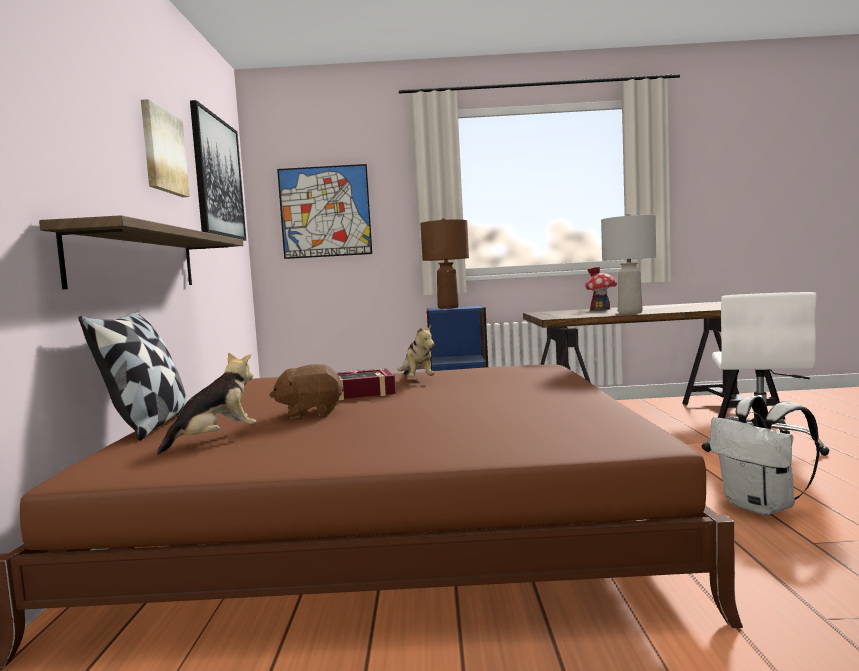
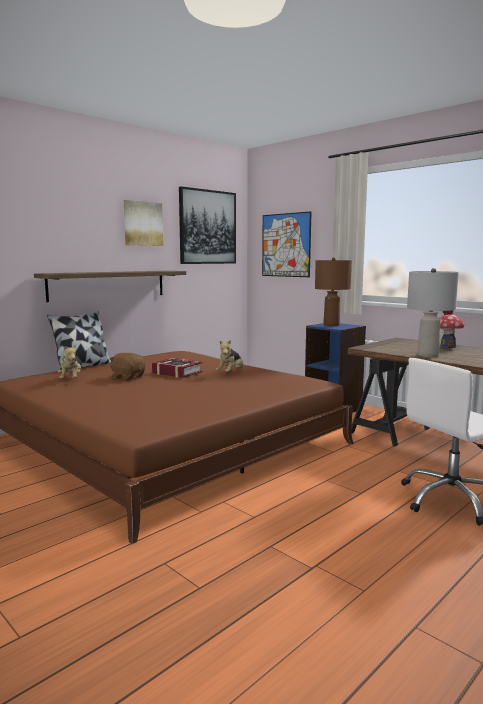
camera: 45 degrees right, 5 degrees up
plush toy [157,352,256,455] -> plush toy turned 75 degrees clockwise [58,344,81,378]
white backpack [710,396,820,515] -> none

